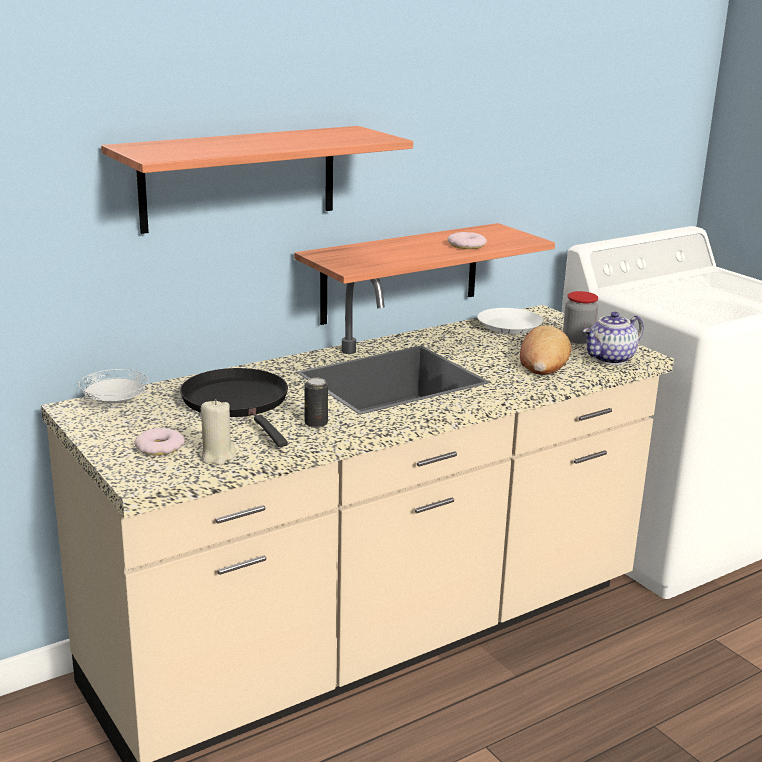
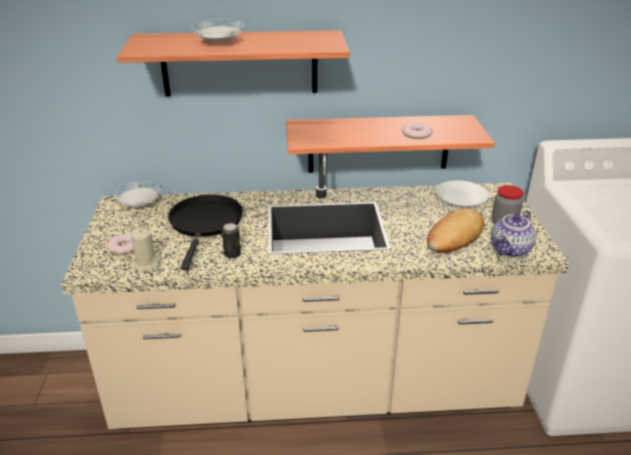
camera: 30 degrees right, 10 degrees up
teapot [583,312,644,365] -> teapot turned 45 degrees counterclockwise [491,210,536,258]
none -> white plate [191,19,244,43]

